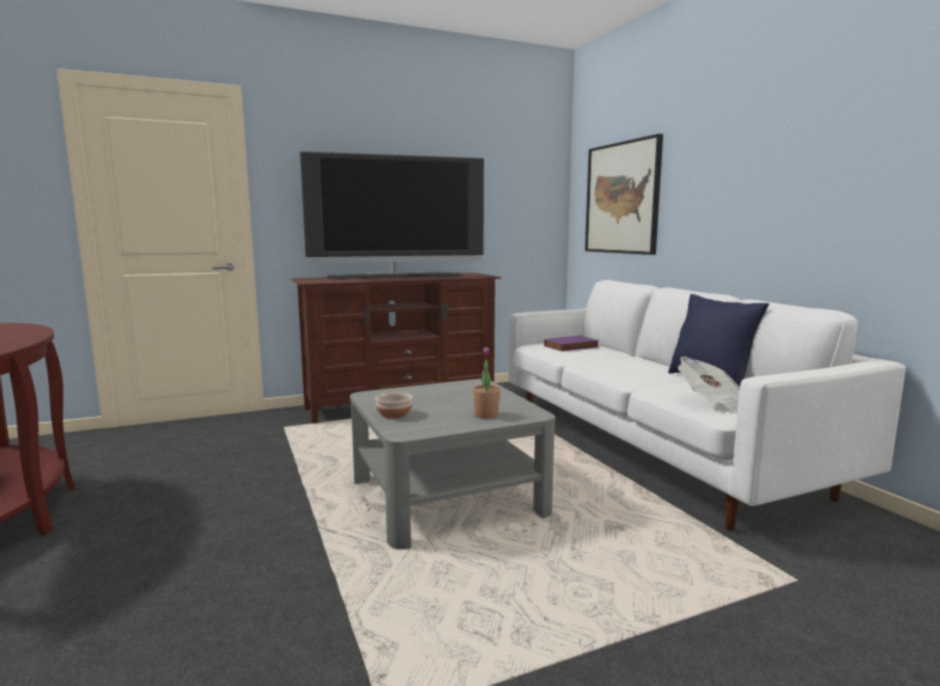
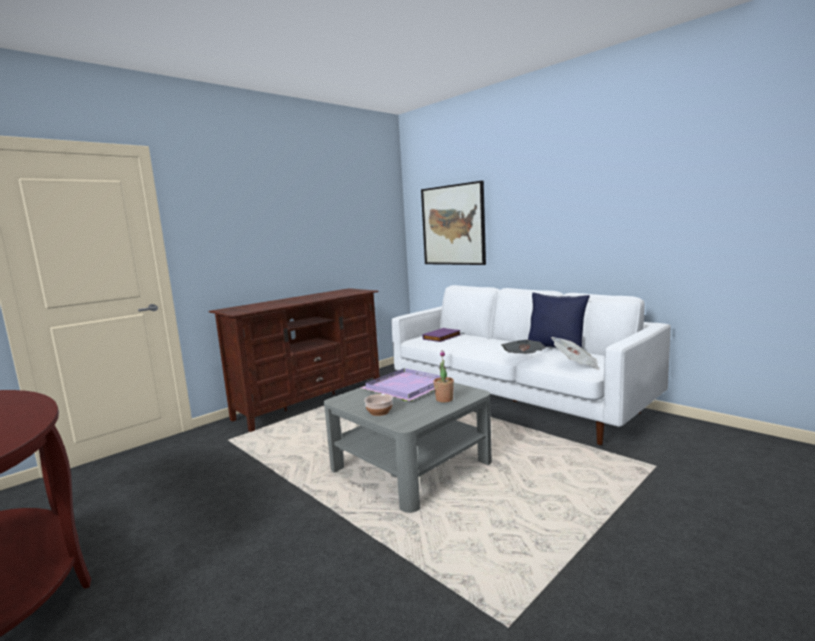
camera: 20 degrees left, 0 degrees up
television [300,151,484,279] -> none
none -> purple tray [361,368,440,401]
none -> newspaper [501,340,546,354]

